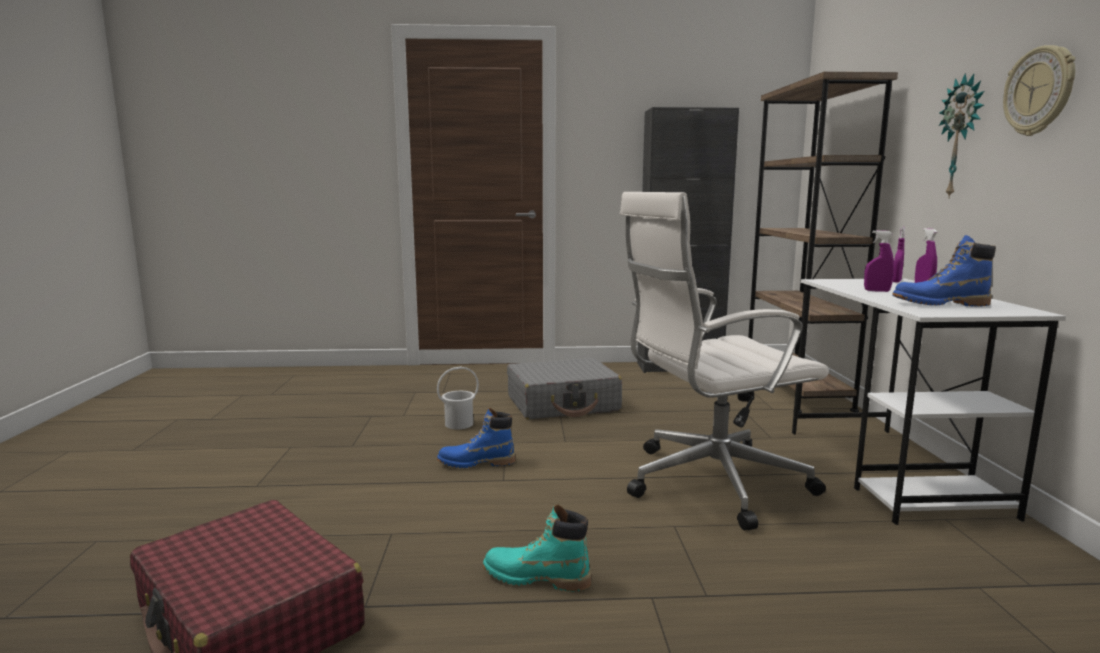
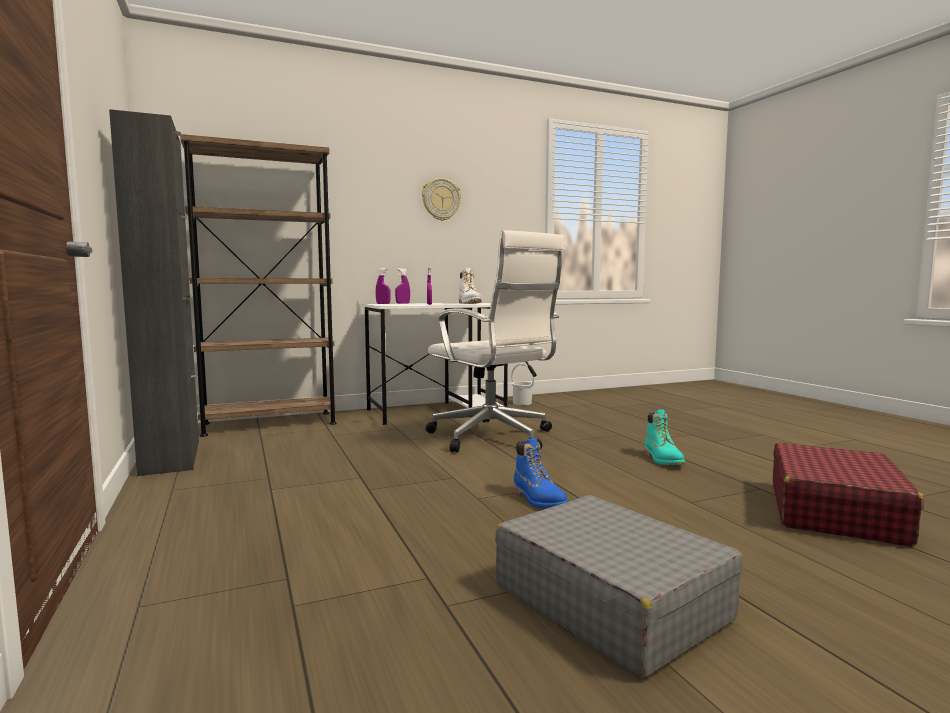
camera: 110 degrees left, 5 degrees down
white bucket [437,367,479,429] -> white bucket moved to [511,364,534,405]
grey suitcase [507,358,622,419] -> grey suitcase moved to [495,495,743,678]
blue boot [892,235,996,307] -> white boot [459,268,482,304]
wall clock [939,73,984,197] -> none

